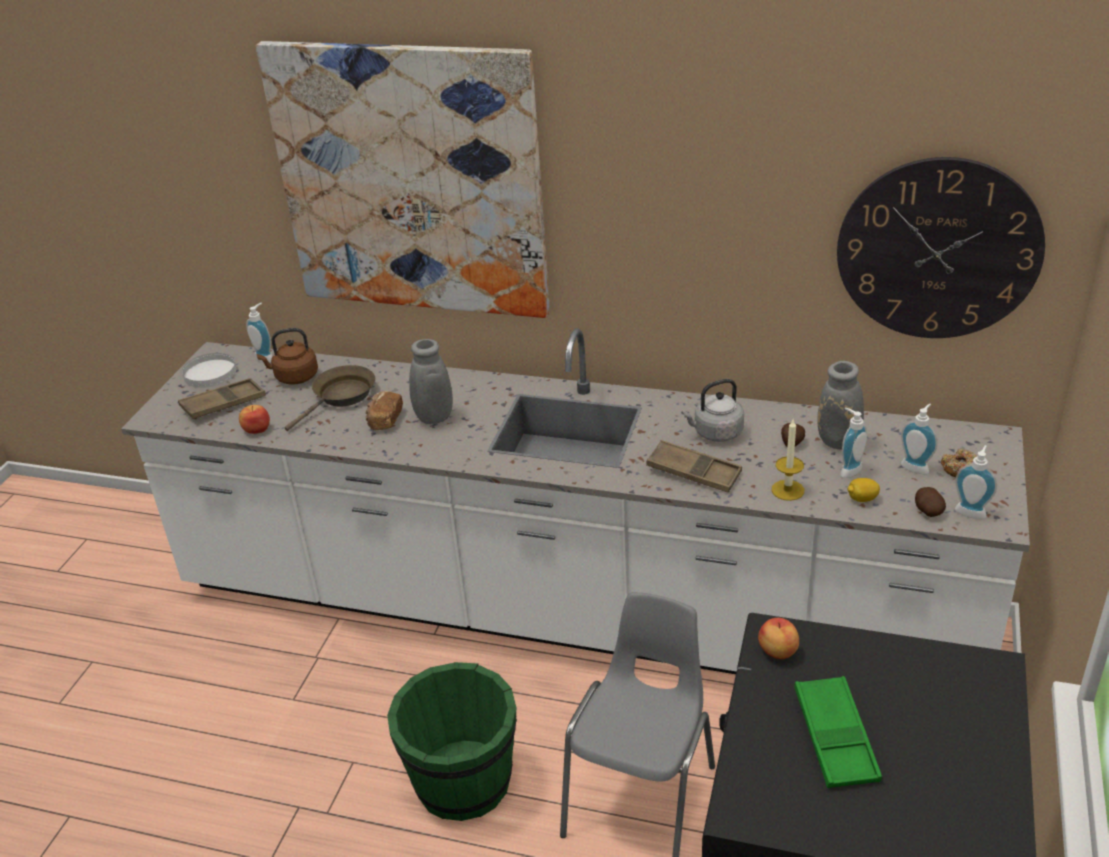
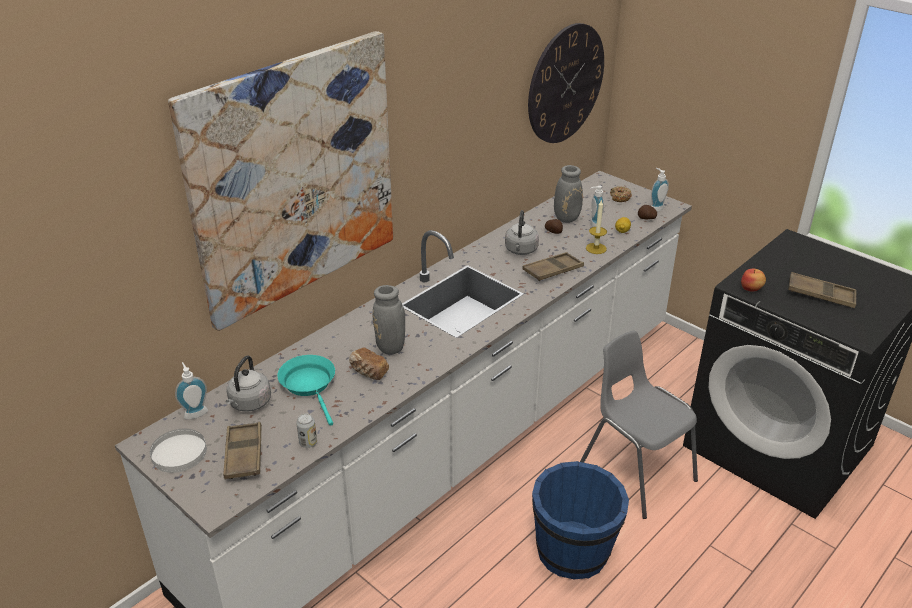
camera: 65 degrees left, 0 degrees up
apple [239,405,270,434] -> can [296,413,317,448]
brown kettle [257,328,318,385] -> grey kettle [226,356,271,412]
brown frying pan [284,365,375,431] -> turquoise frying pan [277,355,335,426]
green bucket [387,662,517,821] -> blue bucket [532,461,629,579]
green tray [794,676,882,788] -> brown tray [788,272,857,308]
soap dispenser [901,404,937,475] -> none

